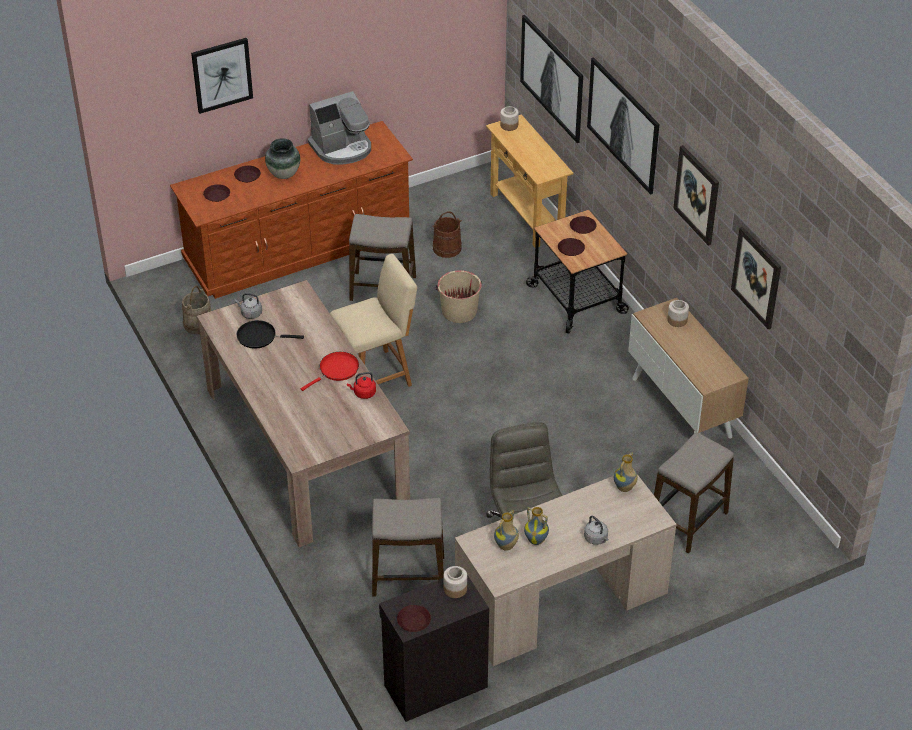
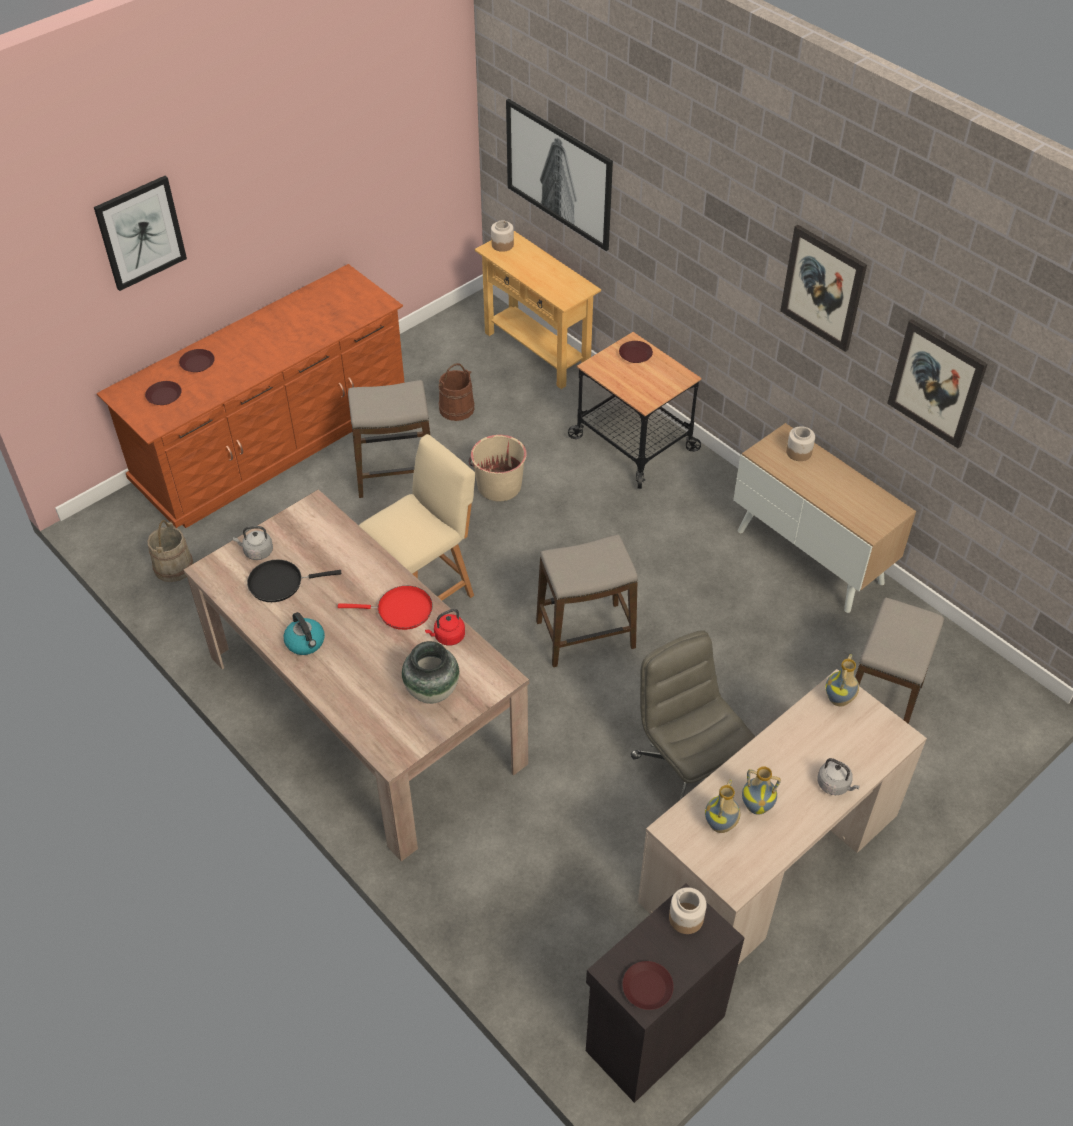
camera: 15 degrees left, 5 degrees up
vase [265,138,300,179] -> vase moved to [402,641,459,704]
red frying pan [301,352,359,391] -> red frying pan turned 60 degrees clockwise [338,586,433,630]
coffee machine [308,91,371,165] -> none
stool [372,498,444,596] -> stool moved to [536,535,638,667]
brown plate [558,238,585,256] -> none
picture [587,57,659,195] -> none
none -> kettle [284,612,325,655]

